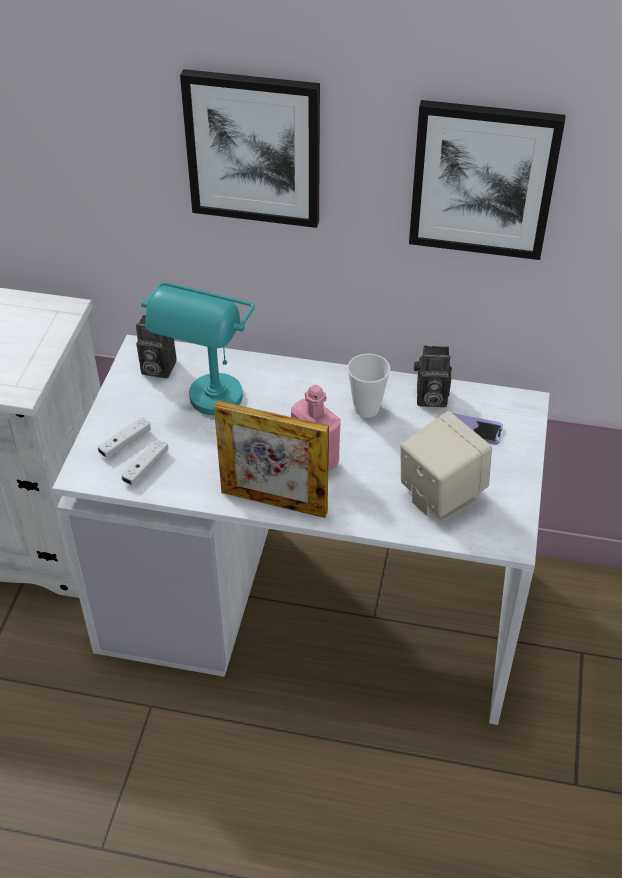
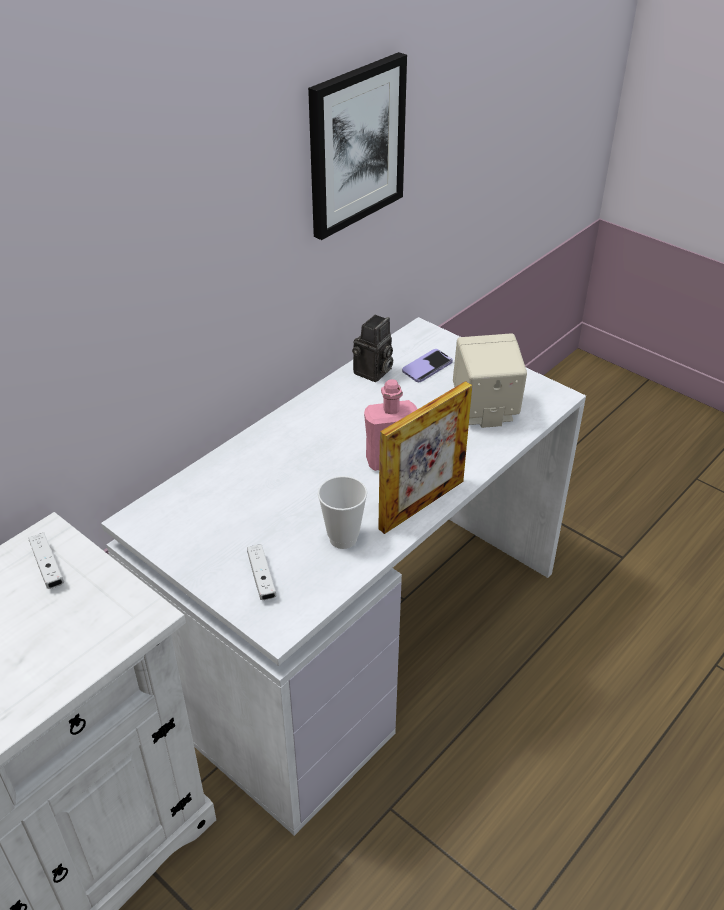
camera: 60 degrees left, 5 degrees down
white game controller [121,439,168,485] -> white game controller moved to [28,532,64,589]
camera [136,315,176,378] -> none
turquoise table lamp [141,282,255,415] -> none
picture [180,69,320,228] -> none
cup [347,354,390,418] -> cup moved to [318,476,367,549]

